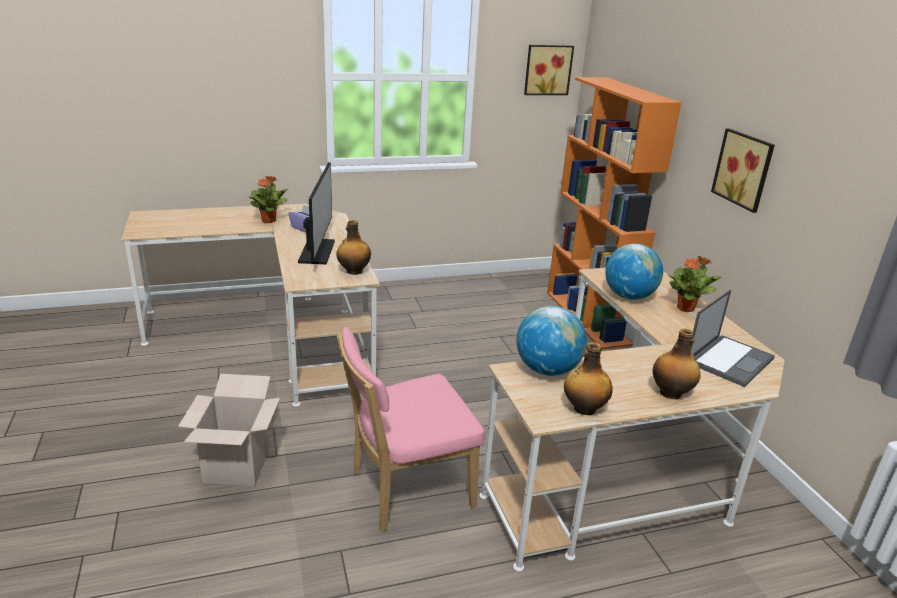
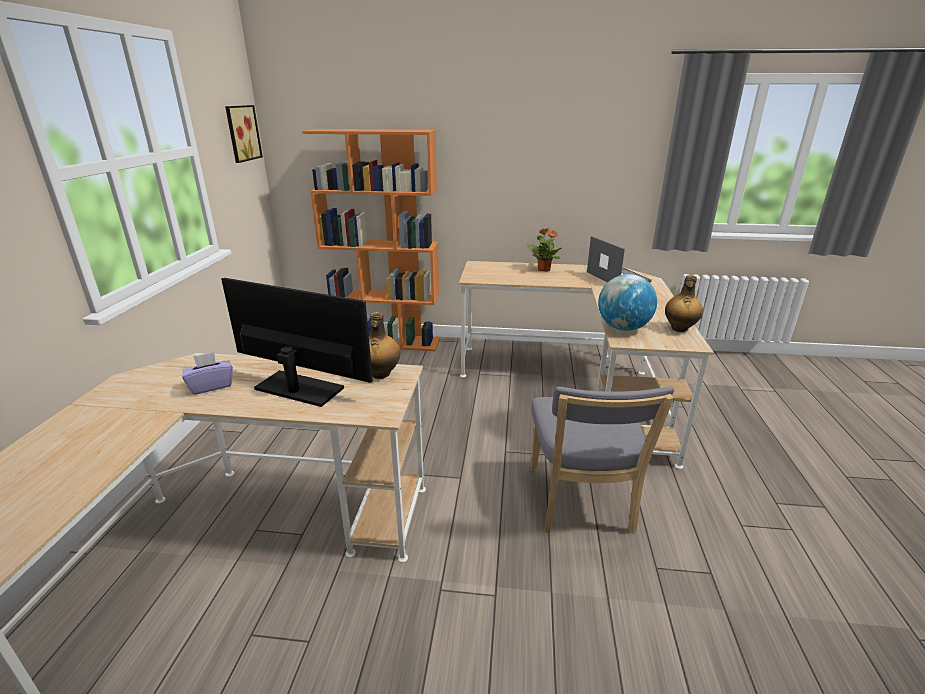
camera: 65 degrees left, 0 degrees up
cardboard box [178,374,280,486] -> none
potted plant [248,176,288,223] -> none
pink chair [337,327,485,532] -> grey chair [531,386,674,534]
globe [605,244,663,300] -> none
bottle [652,328,701,399] -> none
picture [711,129,775,213] -> none

